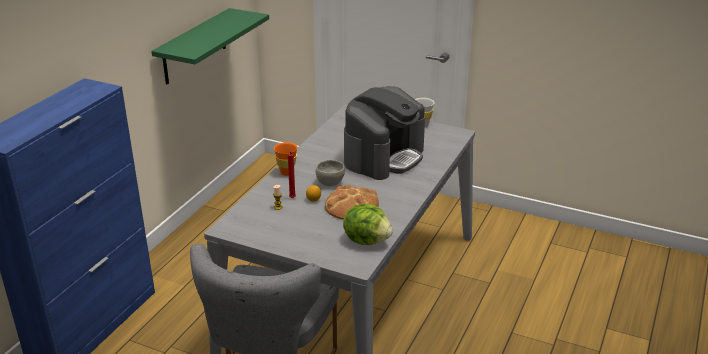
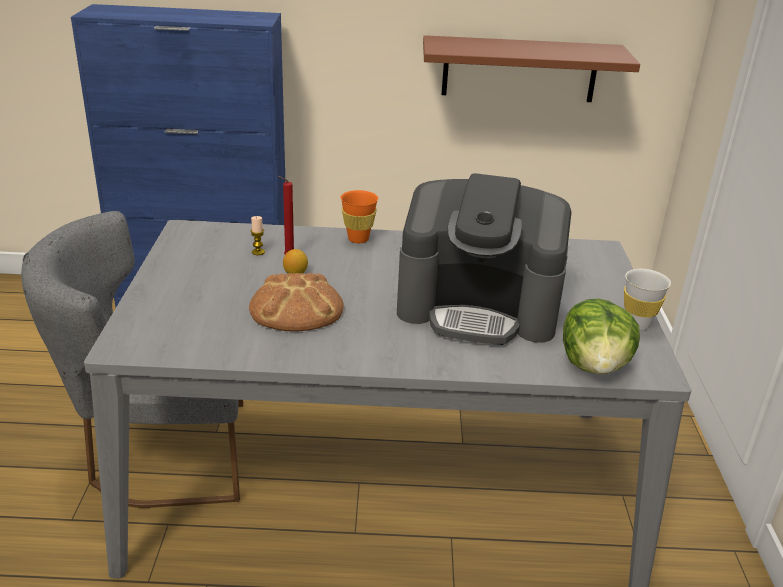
camera: 65 degrees right, 0 degrees up
green shelf [151,8,269,84] -> brown shelf [423,35,640,102]
grey bowl [315,160,345,186] -> none
lettuce [343,204,393,245] -> lettuce moved to [563,298,640,374]

